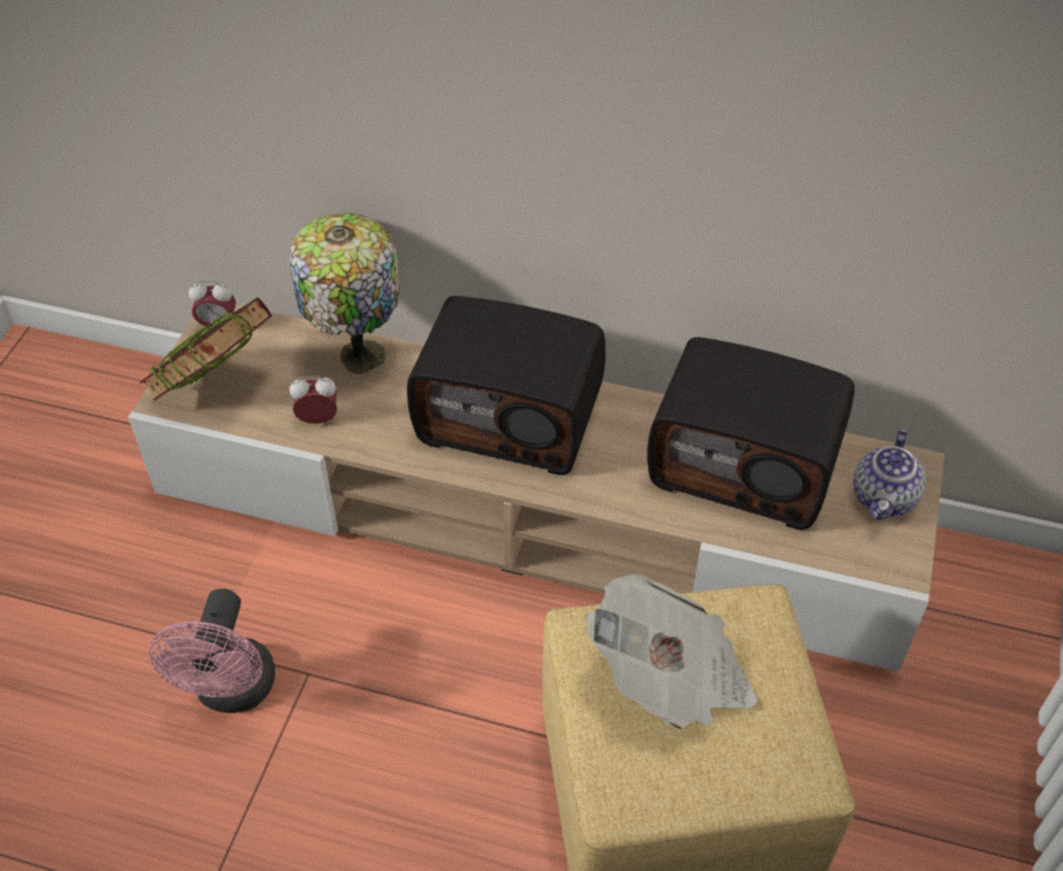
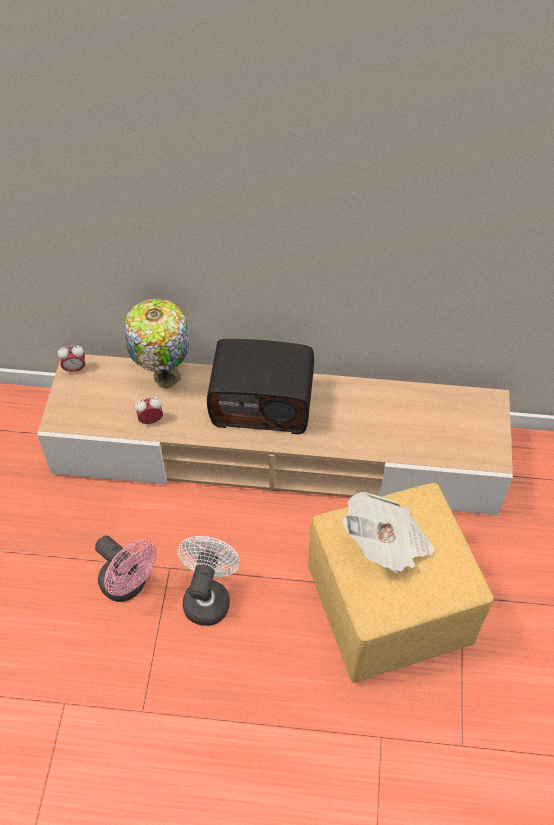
camera: 10 degrees left, 5 degrees up
book [139,297,272,401] -> none
pink fan [149,589,275,713] -> pink fan turned 45 degrees counterclockwise [95,535,157,602]
radio [647,337,855,530] -> none
teapot [853,429,926,520] -> none
none -> white fan [178,536,240,626]

